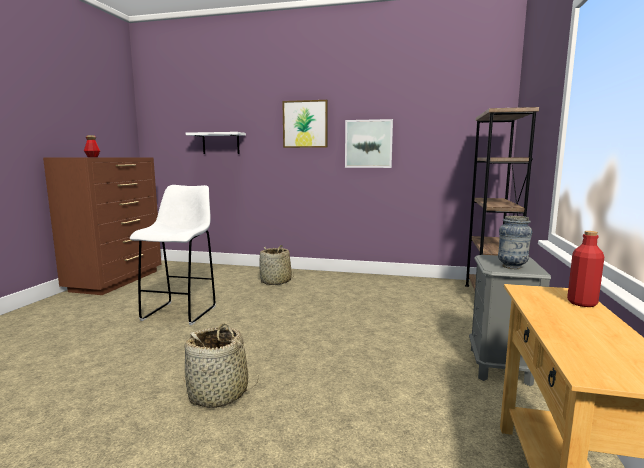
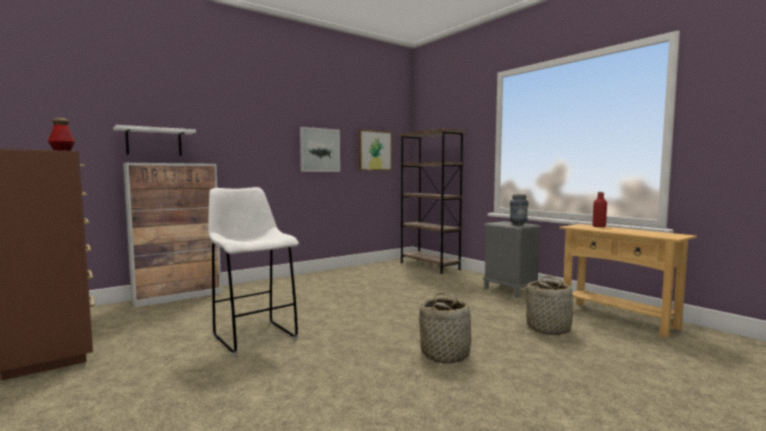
camera: 50 degrees left, 5 degrees down
basket [259,245,294,285] -> basket moved to [526,276,577,335]
picture [282,100,328,148] -> picture moved to [359,130,392,170]
none -> cabinet [123,163,221,308]

